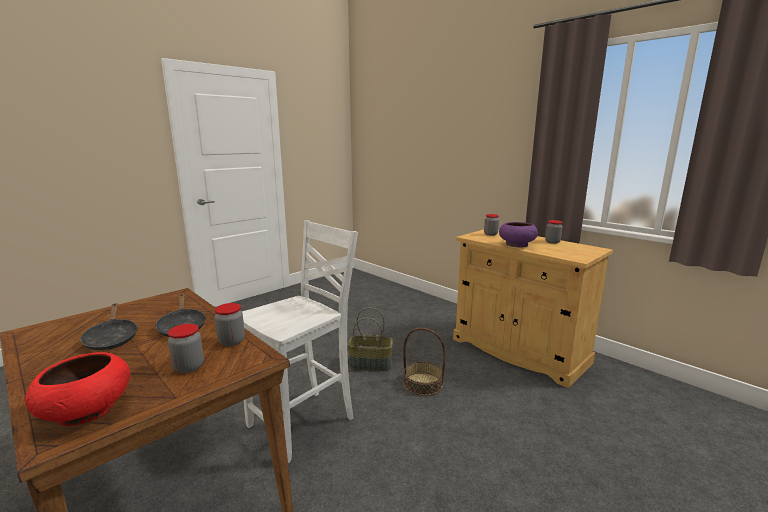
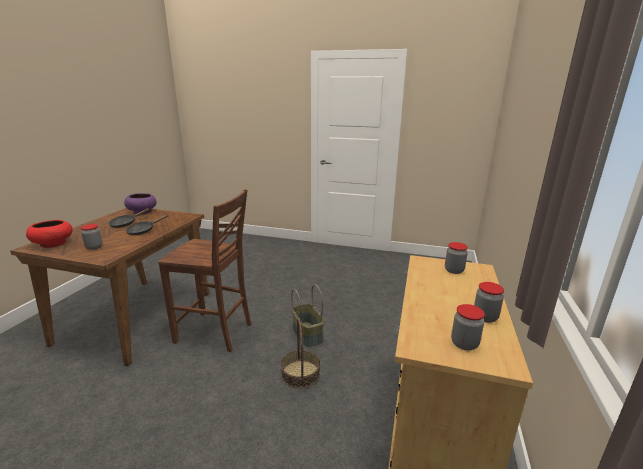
camera: 60 degrees right, 5 degrees up
jar [215,303,245,346] -> jar moved to [451,304,485,351]
white chair [242,220,358,463] -> brown chair [158,189,251,352]
purple bowl [499,222,538,248] -> purple bowl moved to [124,193,157,214]

